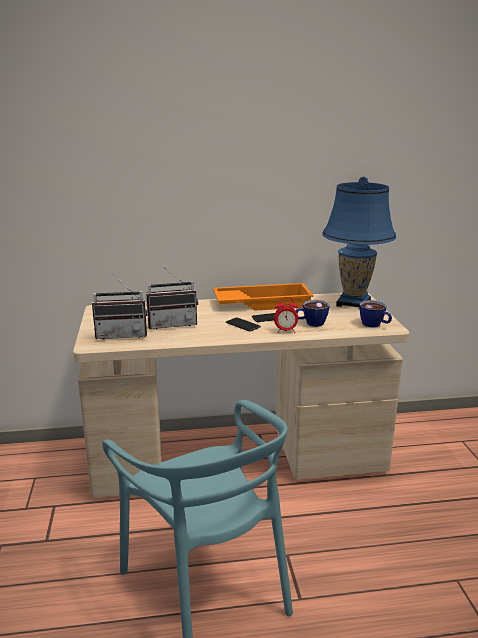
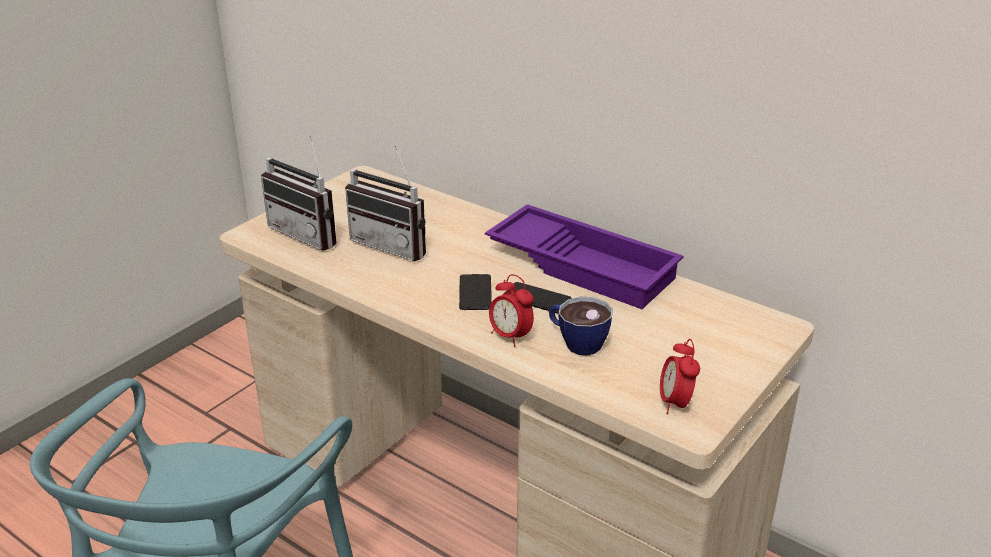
camera: 45 degrees right, 10 degrees up
orange tray [213,283,314,311] -> purple tray [485,204,683,309]
blue table lamp [322,177,396,310] -> none
cup [360,300,392,327] -> alarm clock [660,339,700,414]

